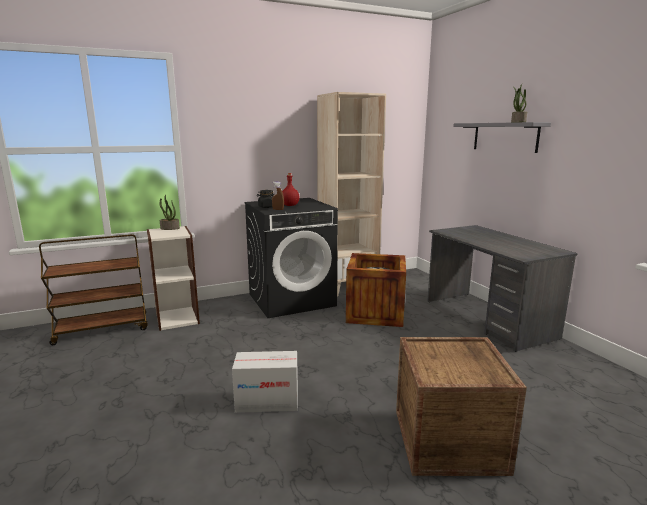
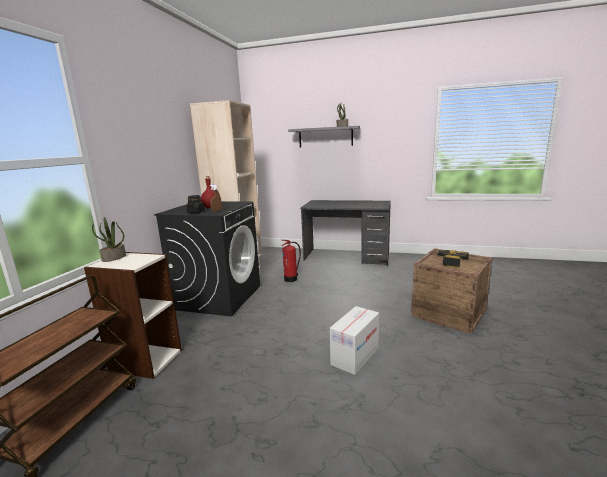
camera: 50 degrees left, 0 degrees up
crate [346,253,406,327] -> fire extinguisher [281,240,301,282]
none -> power drill [436,250,469,268]

